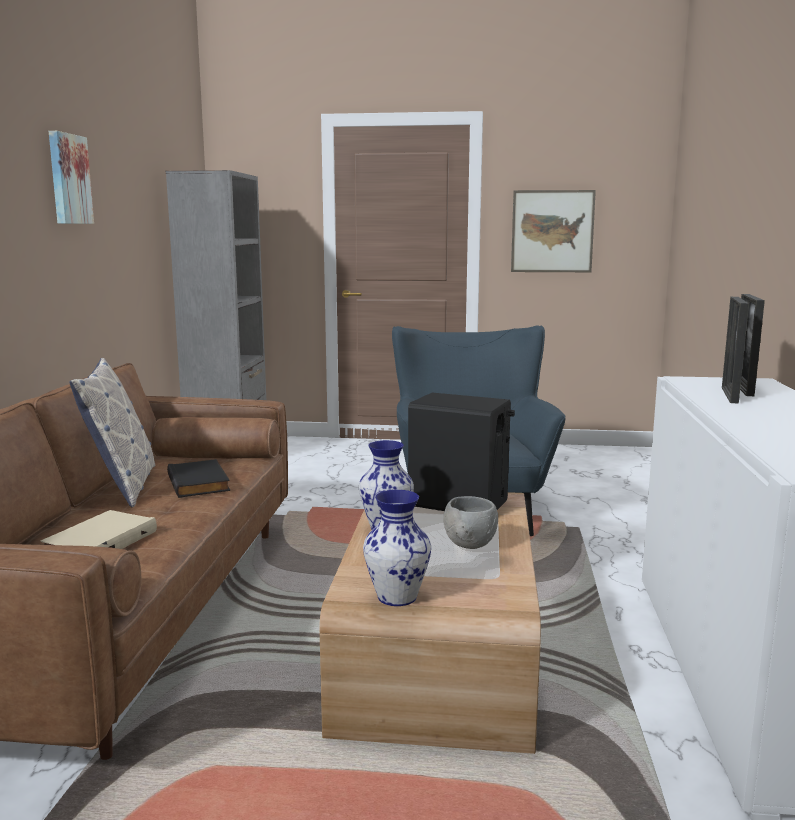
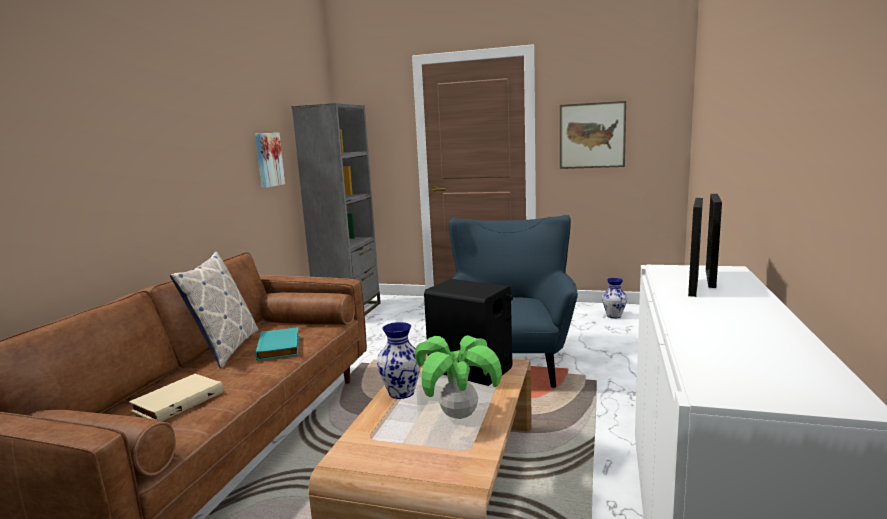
camera: 10 degrees right, 0 degrees up
picture [49,131,94,224] -> picture moved to [255,133,285,188]
black book [167,459,230,498] -> turquoise book [255,327,299,361]
vase [363,490,431,606] -> vase moved to [602,278,627,318]
grey bowl [443,496,498,549] -> potted plant [415,335,502,419]

